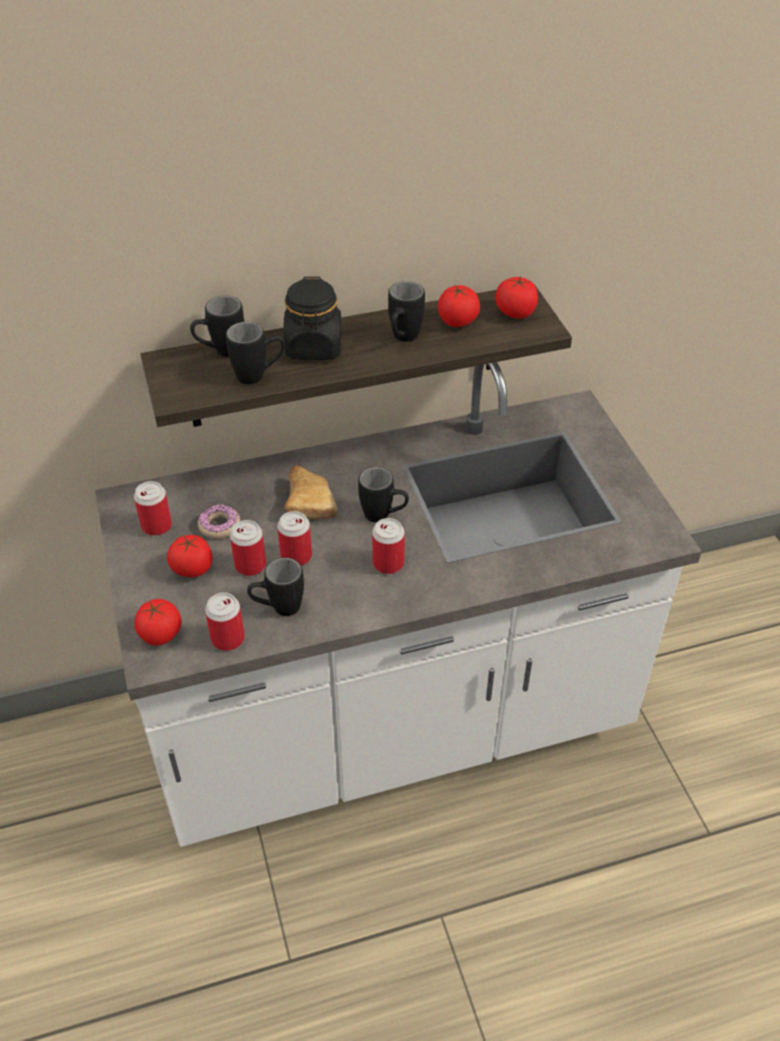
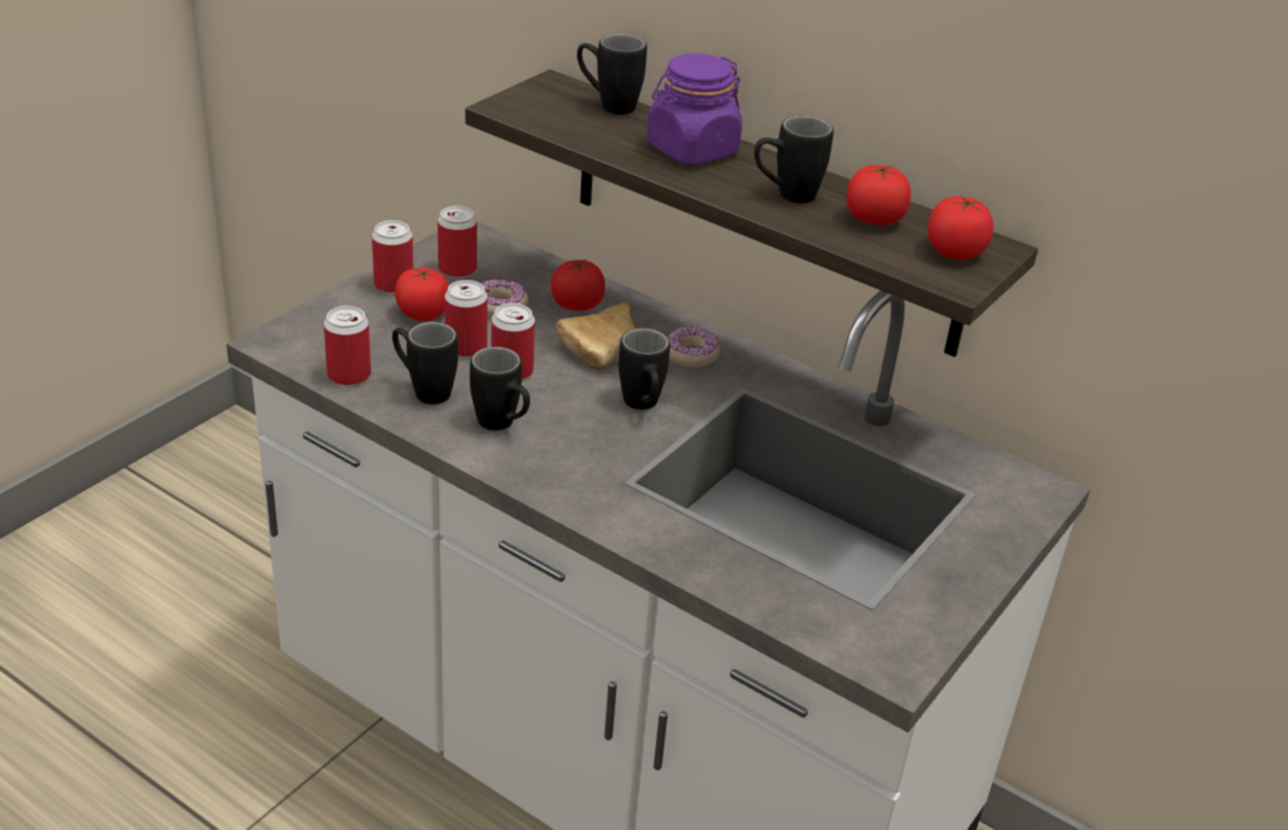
camera: 50 degrees right, 10 degrees down
tomato [134,599,182,646] -> tomato moved to [551,259,605,311]
black mug [226,322,285,384] -> black mug moved to [470,347,530,431]
black jar [283,277,342,360] -> purple jar [646,53,742,165]
can [372,518,405,574] -> can moved to [372,220,413,293]
none -> donut [667,326,719,368]

